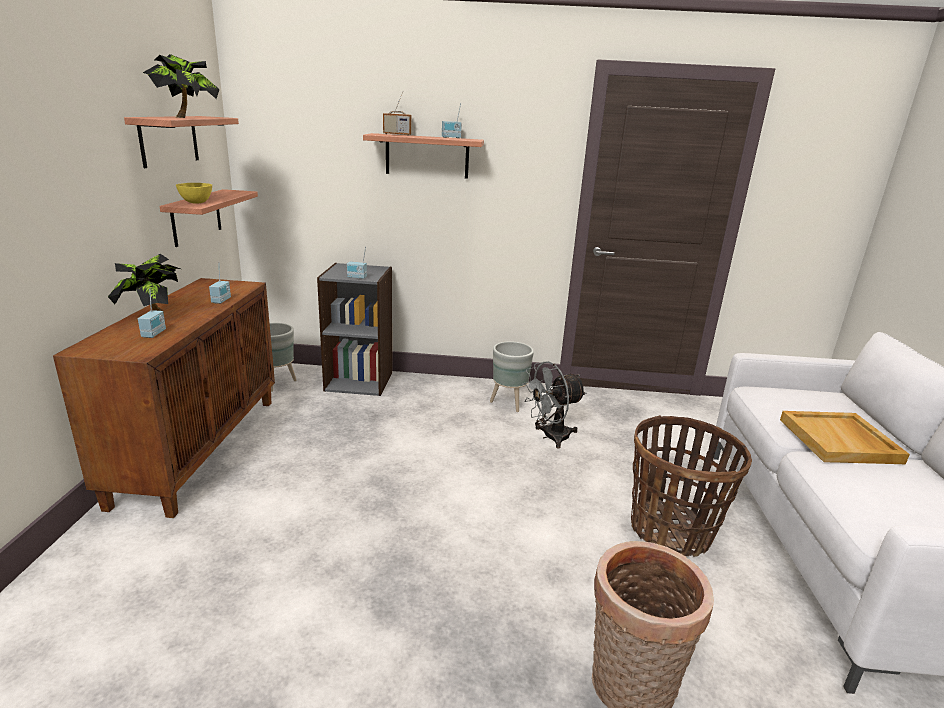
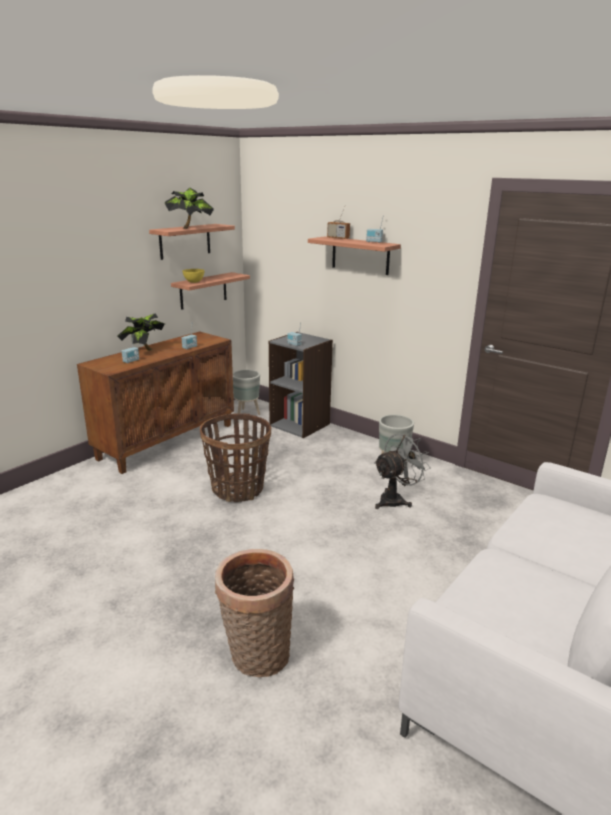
camera: 35 degrees right, 0 degrees up
grey fan [522,361,586,449] -> grey fan turned 135 degrees clockwise [374,432,431,509]
basket [631,415,752,557] -> basket moved to [200,413,271,502]
beige tray [780,411,910,464] -> none

